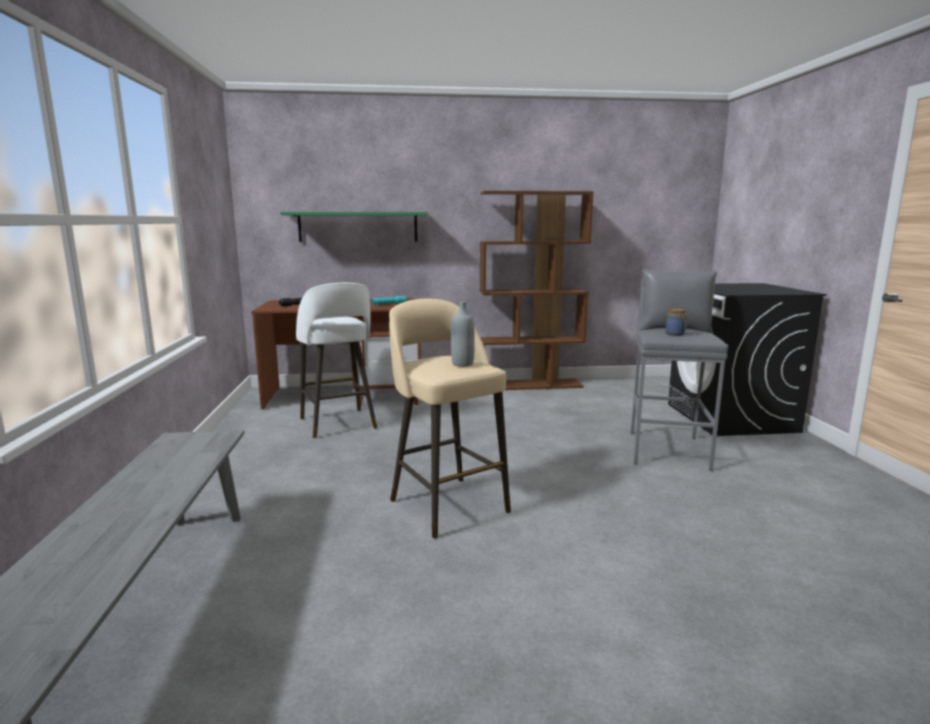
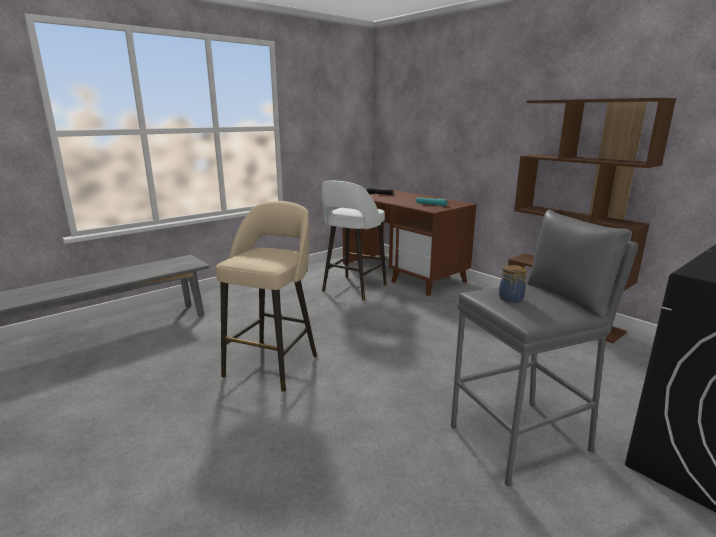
camera: 55 degrees right, 5 degrees up
green shelf [280,212,429,242] -> none
grey bottle [451,301,475,367] -> none

